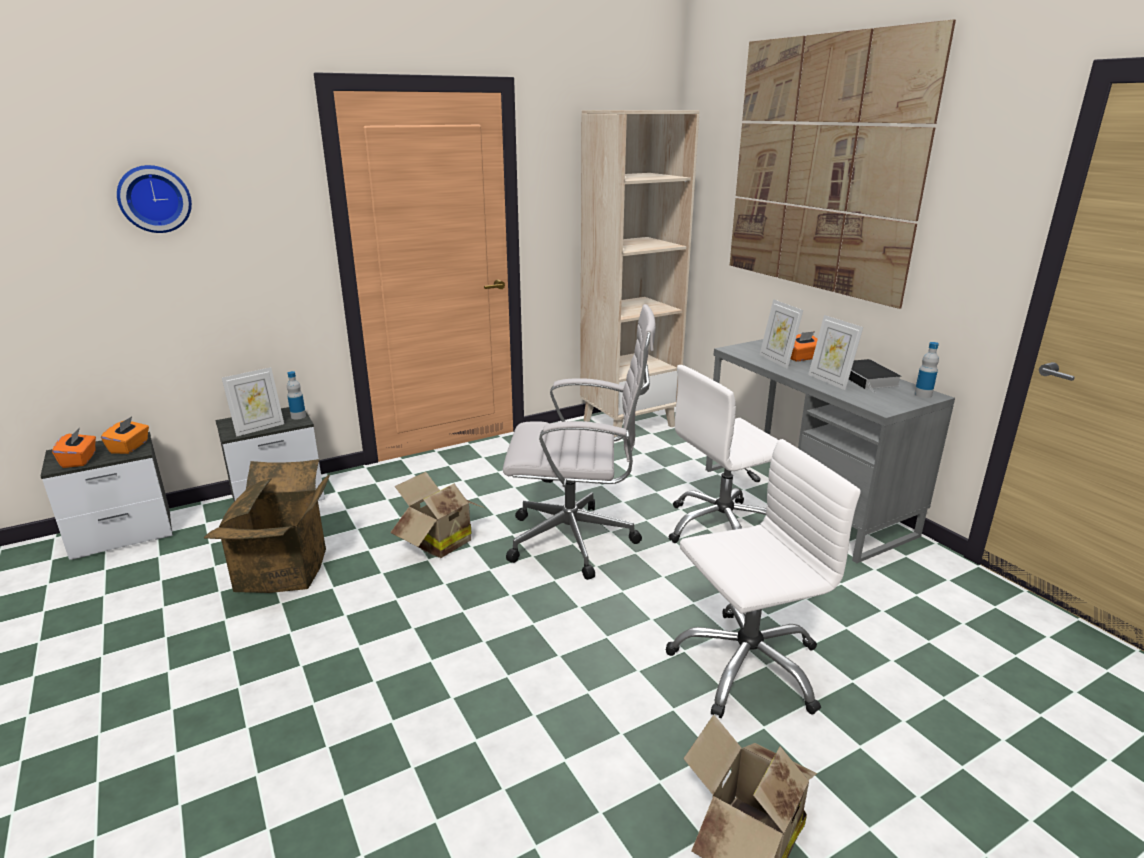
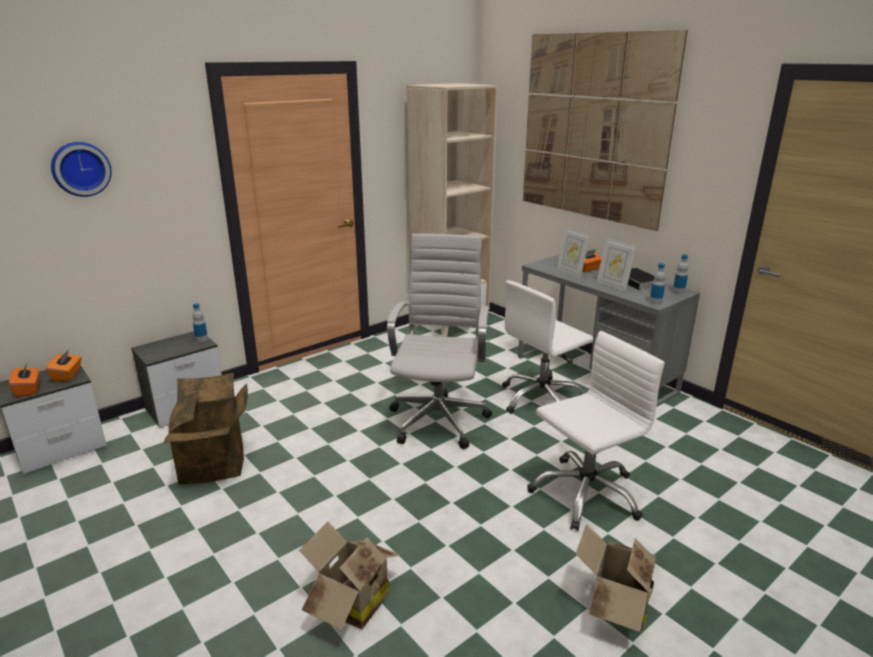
camera: 10 degrees left, 0 degrees up
picture frame [222,367,284,437] -> none
cardboard box [390,472,487,558] -> cardboard box moved to [299,521,400,630]
white office chair [503,304,656,580] -> white office chair turned 75 degrees counterclockwise [387,234,492,449]
none -> bottle [650,263,666,304]

